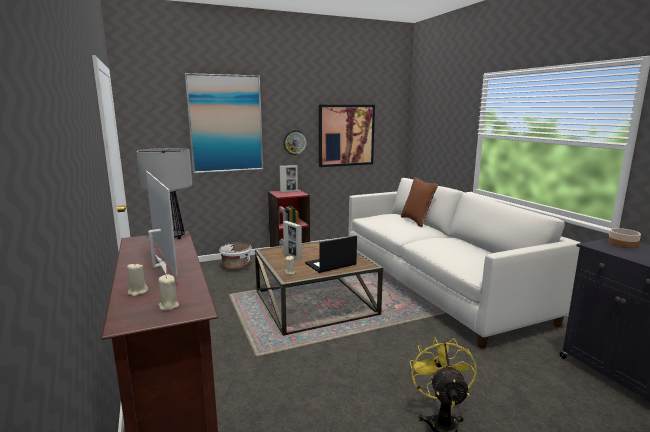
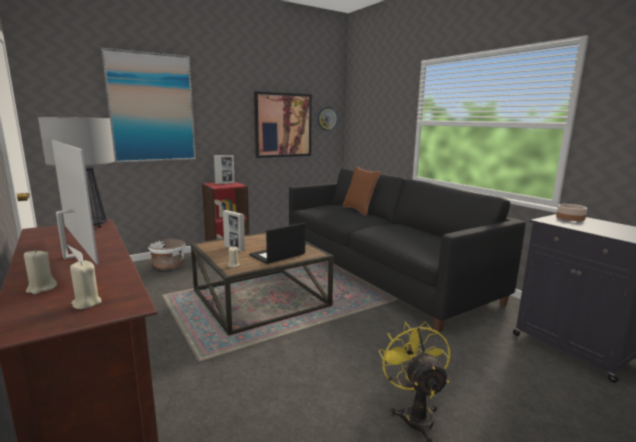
camera: 10 degrees left, 0 degrees up
wall clock [283,130,307,155] -> wall clock moved to [317,107,337,131]
white sofa [348,178,581,349] -> black sofa [289,168,526,332]

